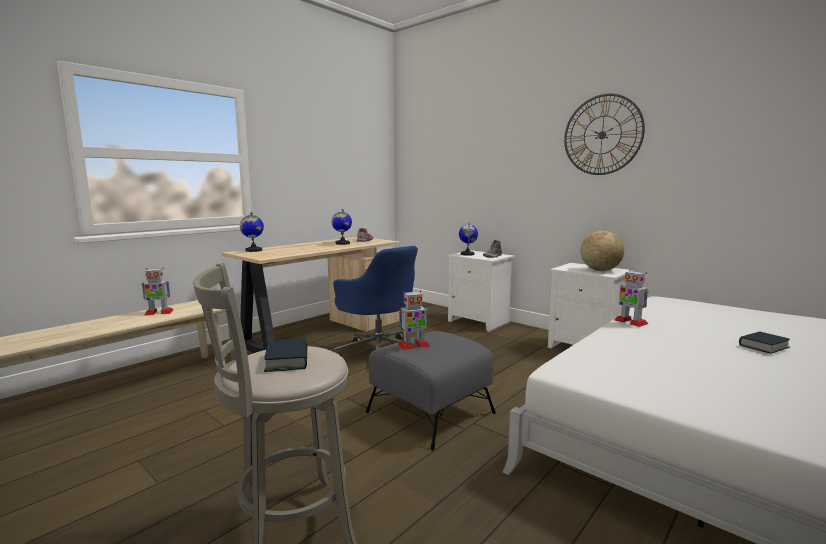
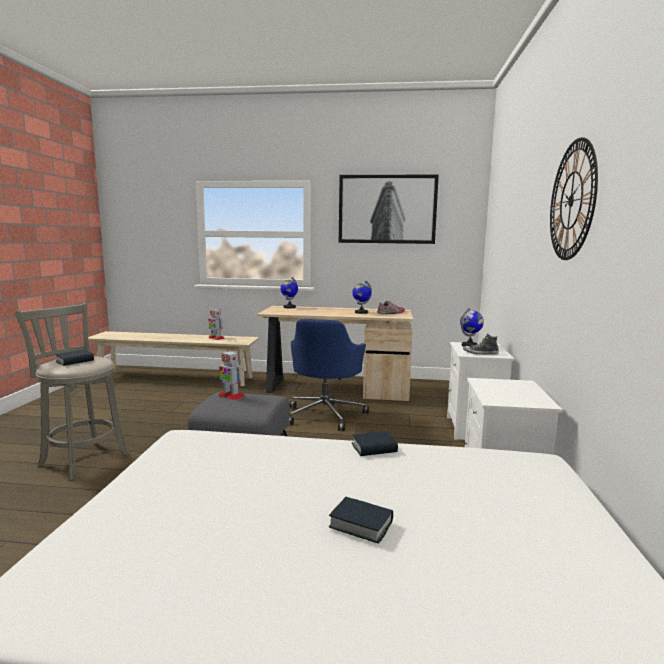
camera: 55 degrees right, 0 degrees up
globe [580,230,624,271] -> none
toy robot [614,270,649,327] -> book [352,431,398,456]
none -> picture [339,175,439,244]

